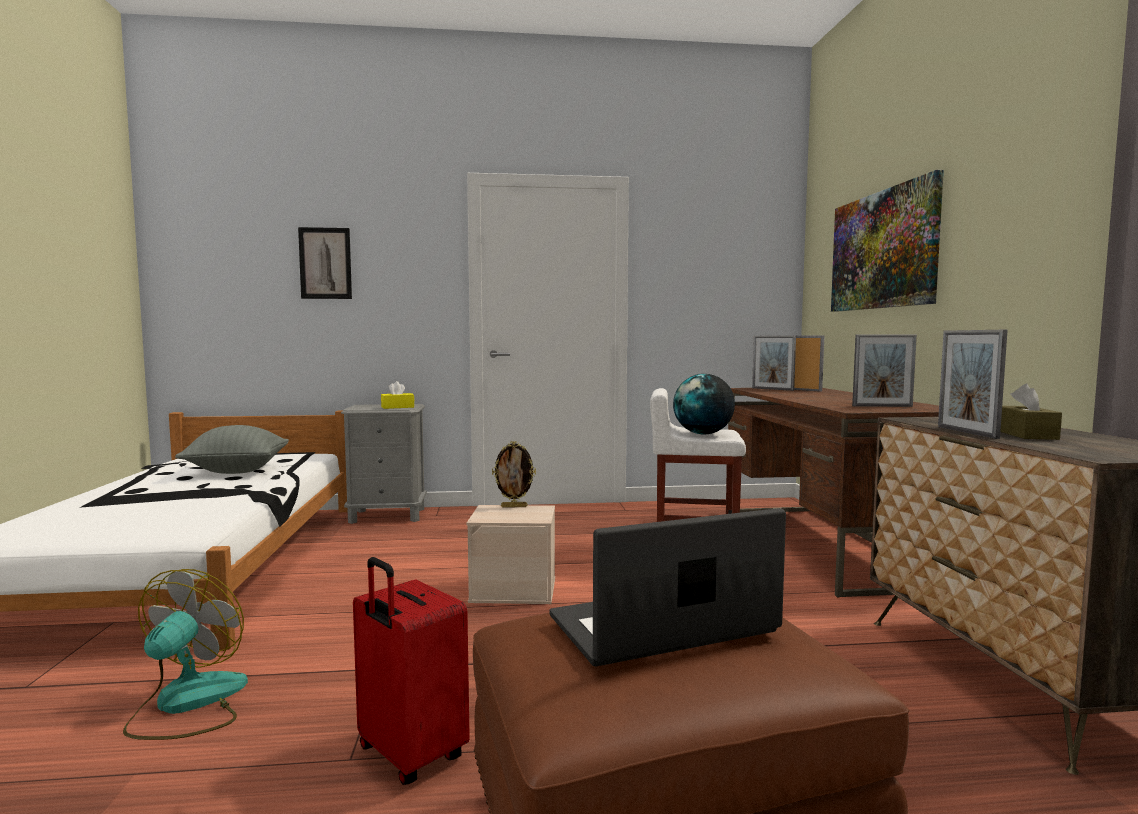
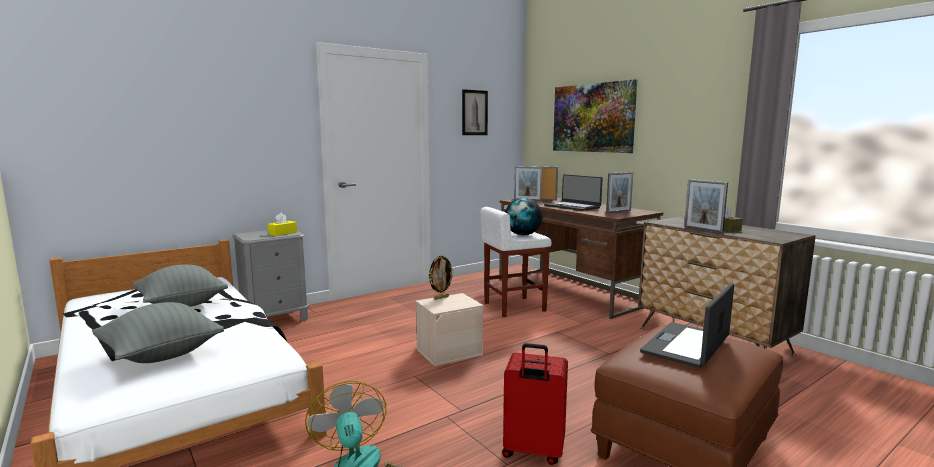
camera: 30 degrees left, 5 degrees up
picture [298,227,352,299] -> picture moved to [462,89,488,135]
none -> grey pillow [92,302,224,363]
none -> laptop [544,174,603,211]

